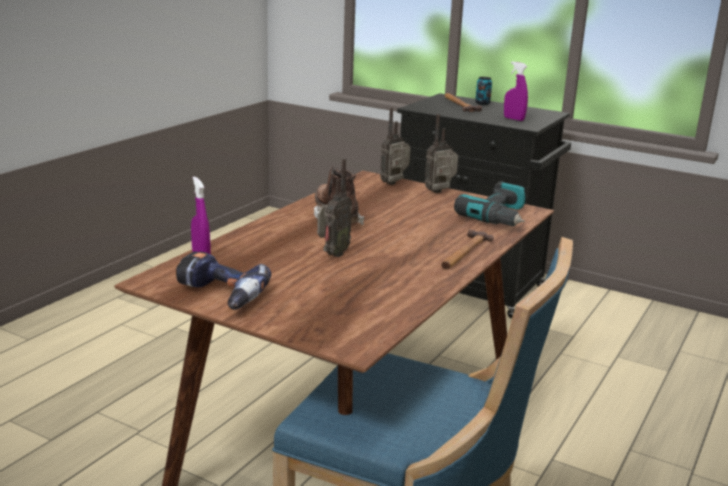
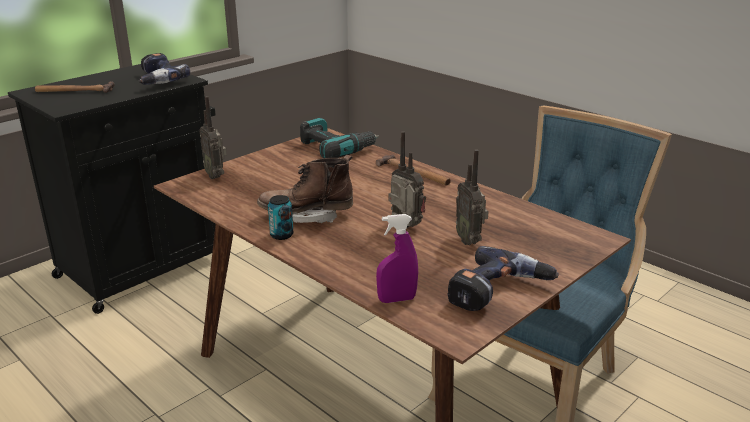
camera: 75 degrees left, 5 degrees up
radio [424,114,458,193] -> radio moved to [456,149,489,245]
can [475,77,492,105] -> can moved to [268,195,294,240]
purple spray bottle [504,62,528,121] -> power drill [139,53,190,85]

